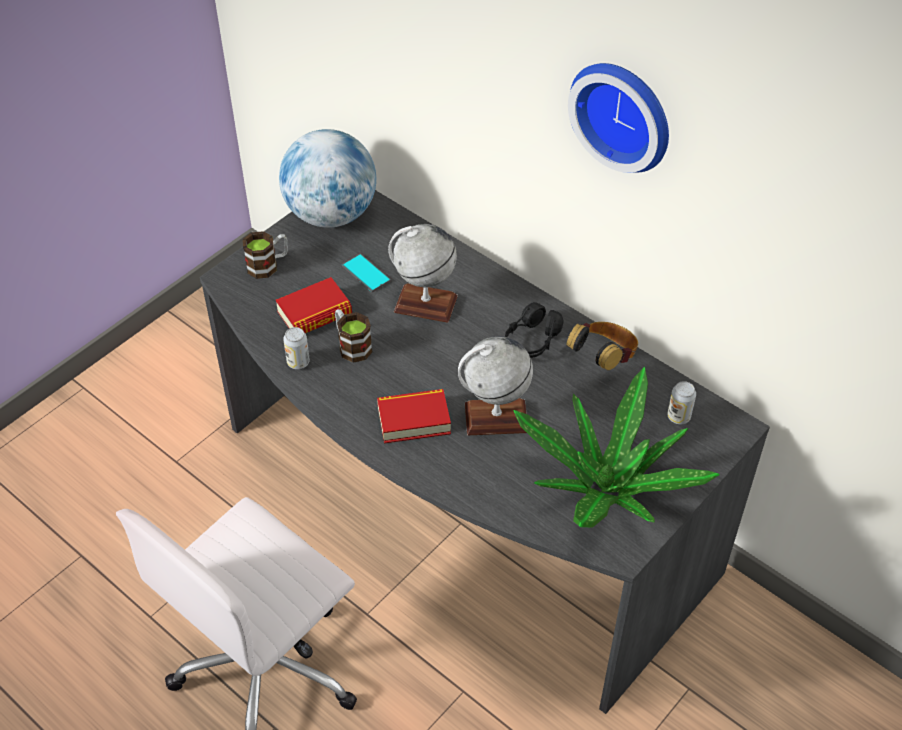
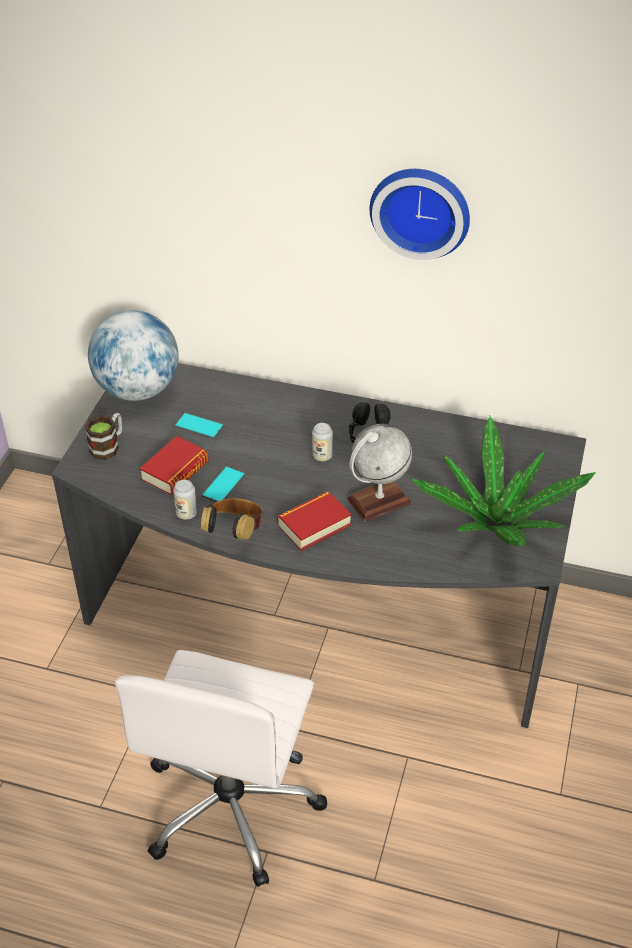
camera: 25 degrees left, 5 degrees down
mug [335,309,373,363] -> phone [202,466,246,502]
globe [388,224,458,323] -> none
headphones [566,322,638,370] -> headphones moved to [201,498,263,540]
can [667,381,696,424] -> can moved to [312,423,333,461]

